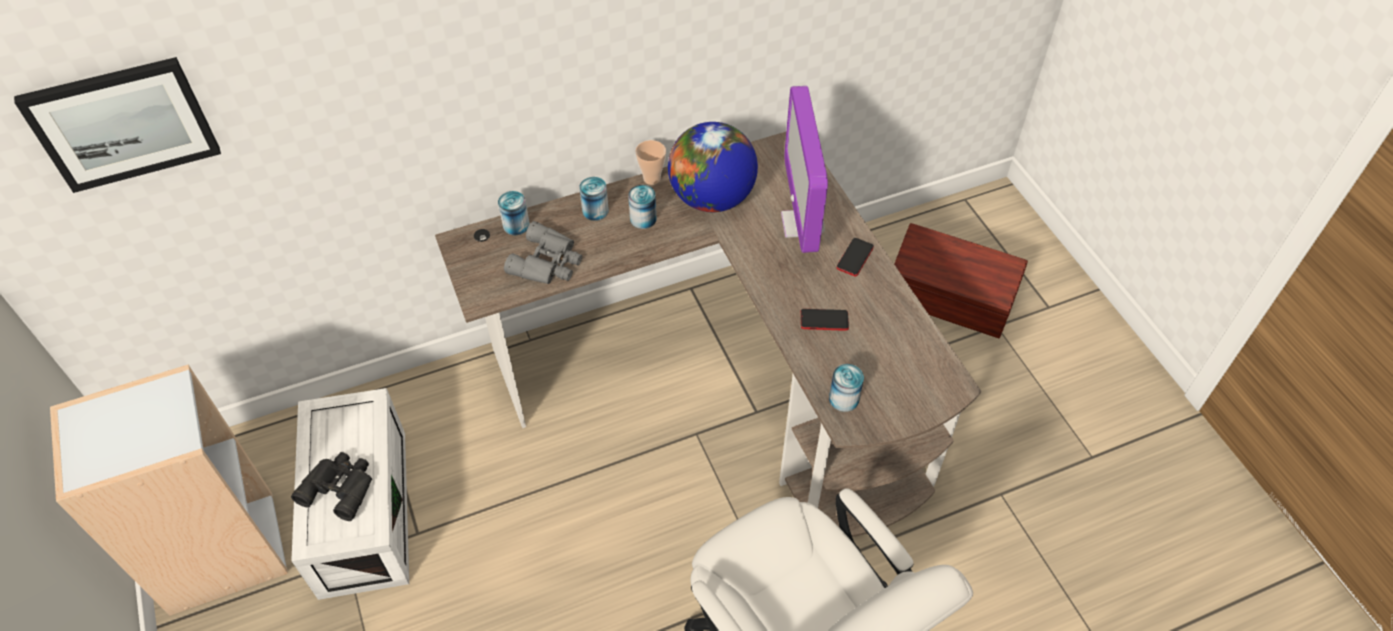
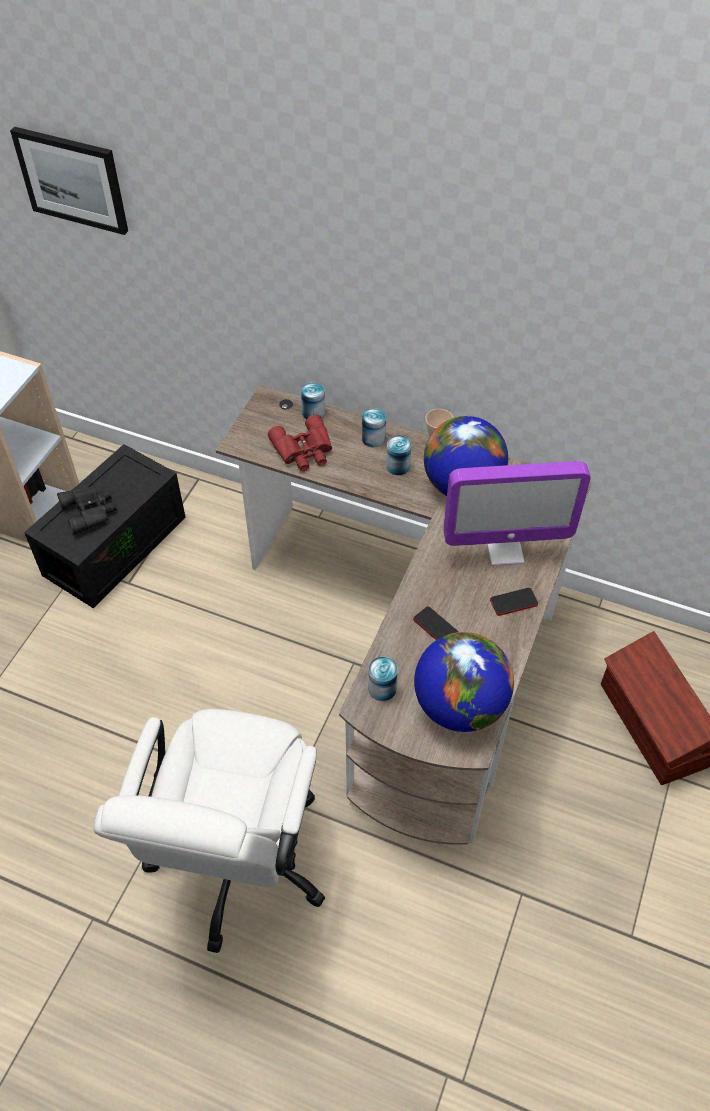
camera: 45 degrees right, 0 degrees up
white storage box [291,388,409,600] -> black storage box [24,444,186,608]
grey binoculars [504,221,582,284] -> red binoculars [268,415,332,471]
monitor [781,86,828,253] -> monitor turned 135 degrees counterclockwise [443,461,591,566]
none -> globe [414,632,514,732]

